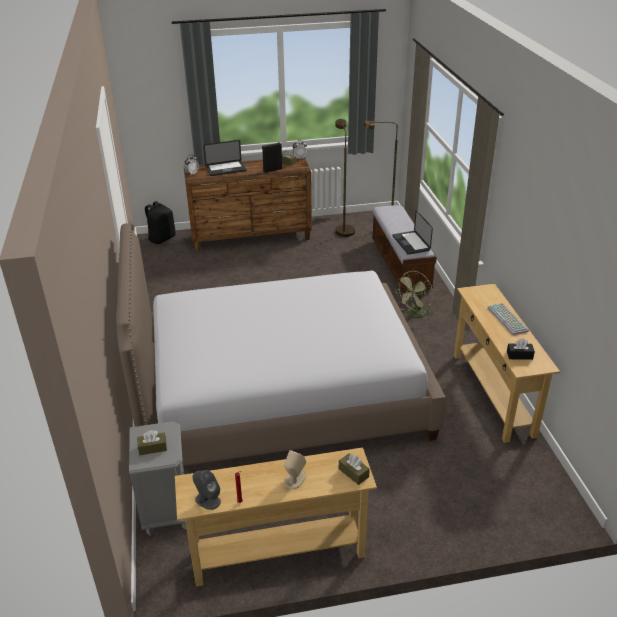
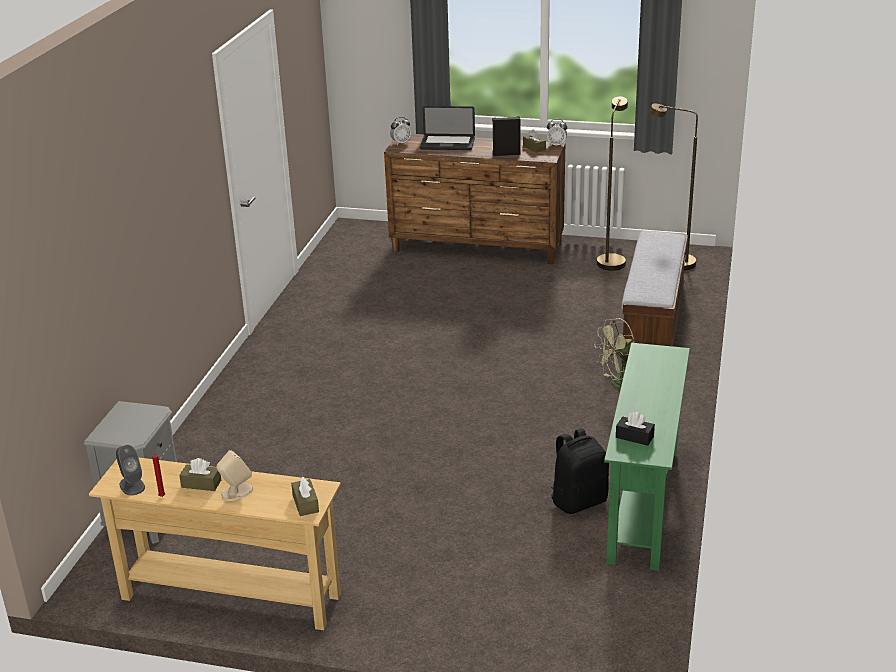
camera: 25 degrees right, 5 degrees down
bed [116,223,446,466] -> none
brown tissue box [137,430,167,455] -> brown tissue box moved to [179,458,221,491]
black backpack [145,201,176,244] -> black backpack moved to [551,428,609,514]
laptop [393,210,433,255] -> none
beige console table [454,284,560,443] -> green console table [604,343,690,571]
keyboard [488,303,529,335] -> none

